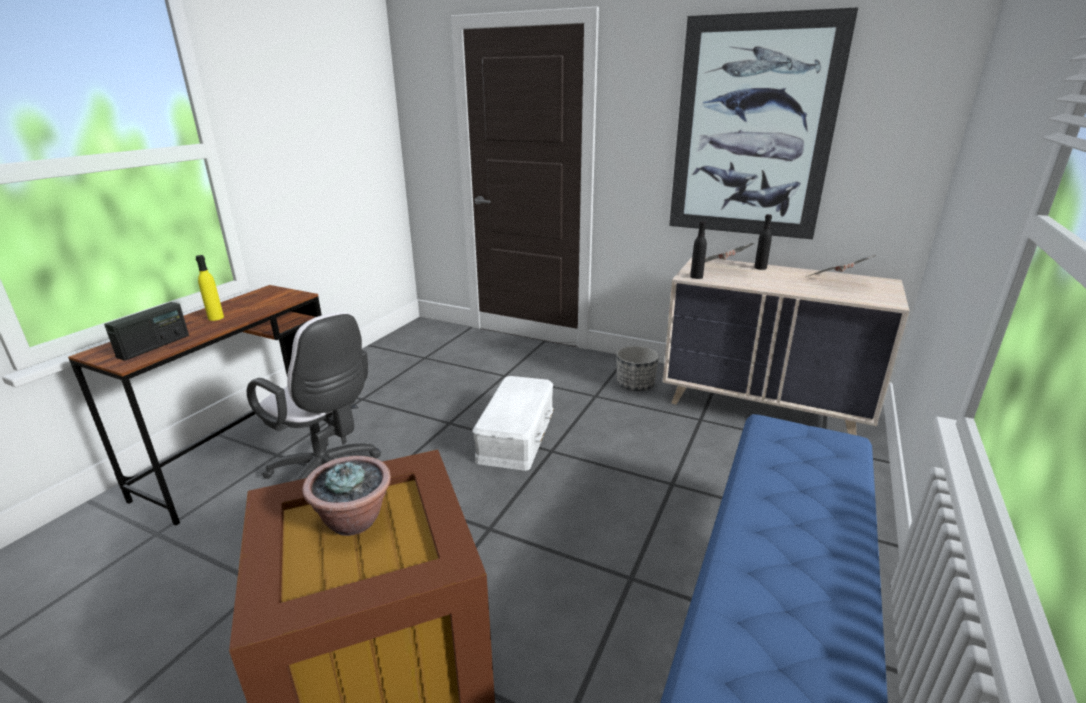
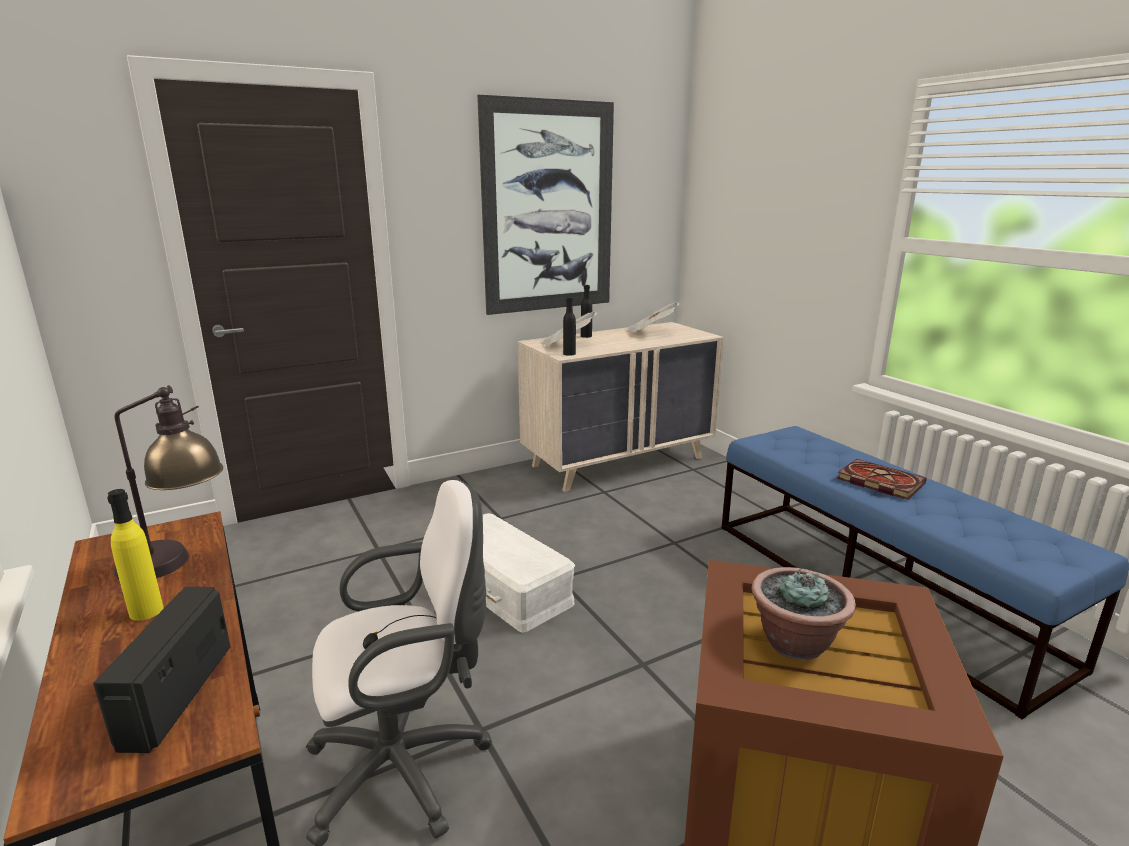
camera: 55 degrees left, 5 degrees down
radio [104,302,189,361] -> radio turned 150 degrees counterclockwise [93,587,230,753]
planter [616,346,659,391] -> none
none -> table lamp [114,385,223,579]
none -> book [837,459,926,500]

